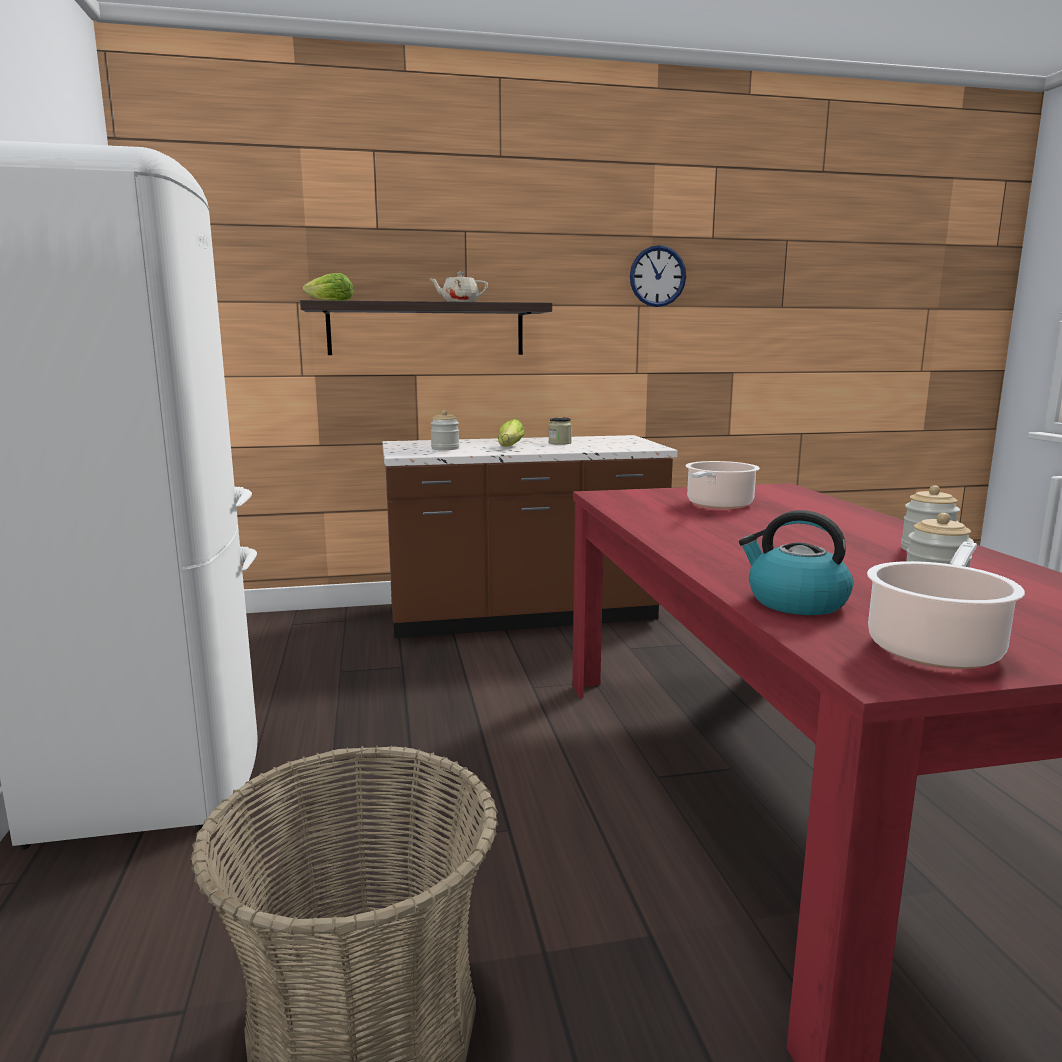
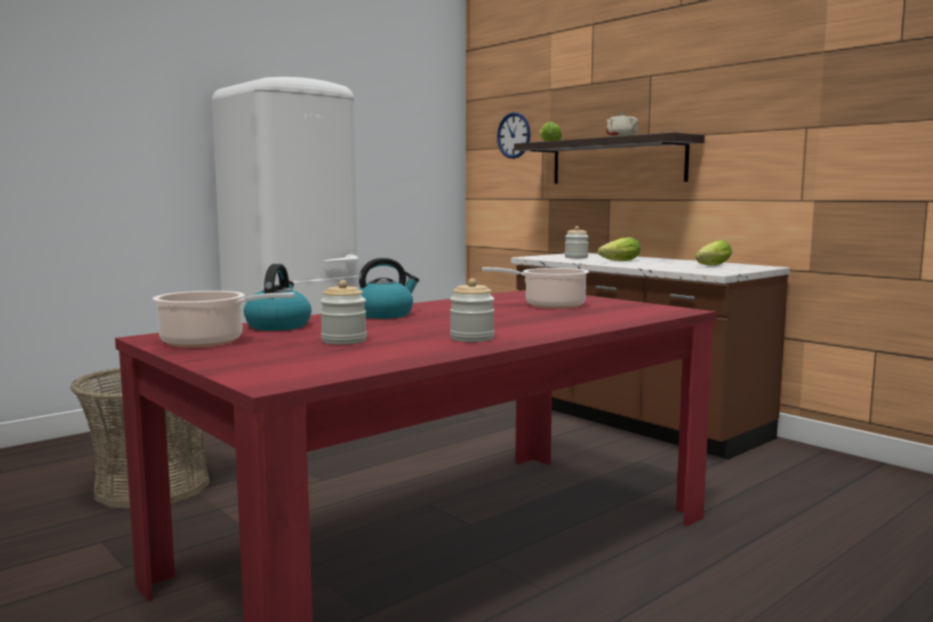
camera: 60 degrees right, 5 degrees down
jar [549,417,572,445] -> none
wall clock [630,245,686,307] -> wall clock moved to [497,112,531,159]
none -> kettle [359,258,419,319]
none -> lettuce [695,240,732,266]

